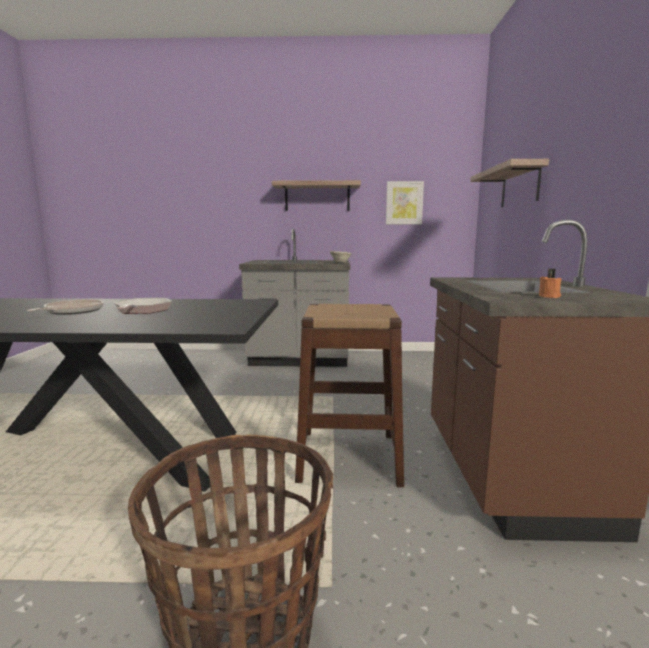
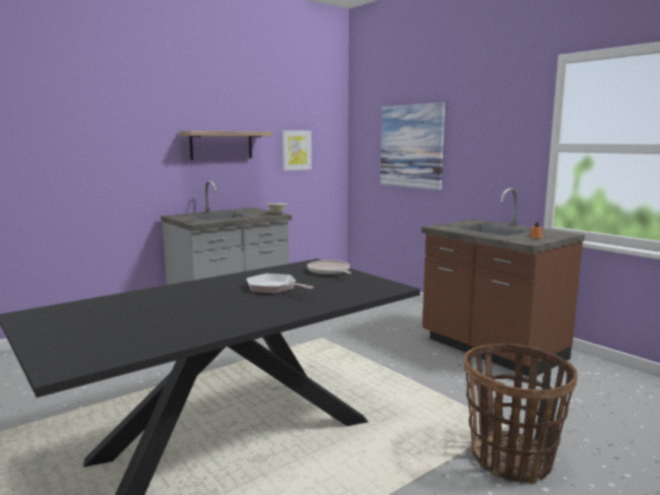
camera: 40 degrees left, 0 degrees up
frying pan [27,300,104,315] -> frying pan moved to [307,260,351,275]
brown stool [295,304,404,487] -> none
shelf [470,159,549,207] -> picture [380,103,445,190]

